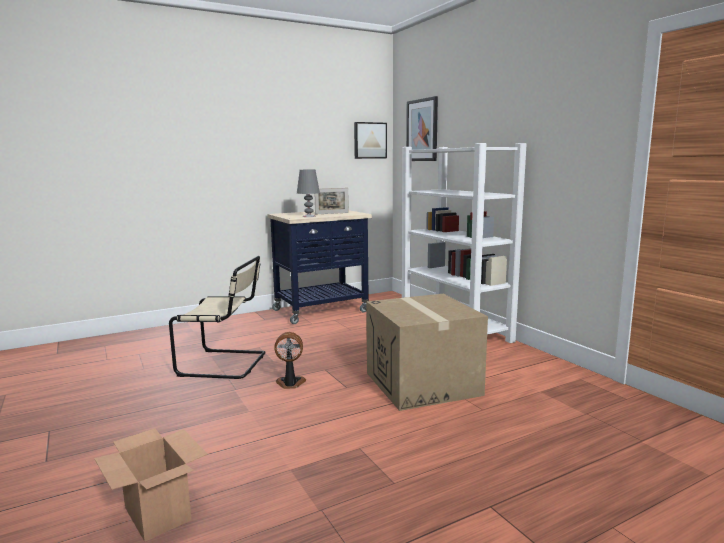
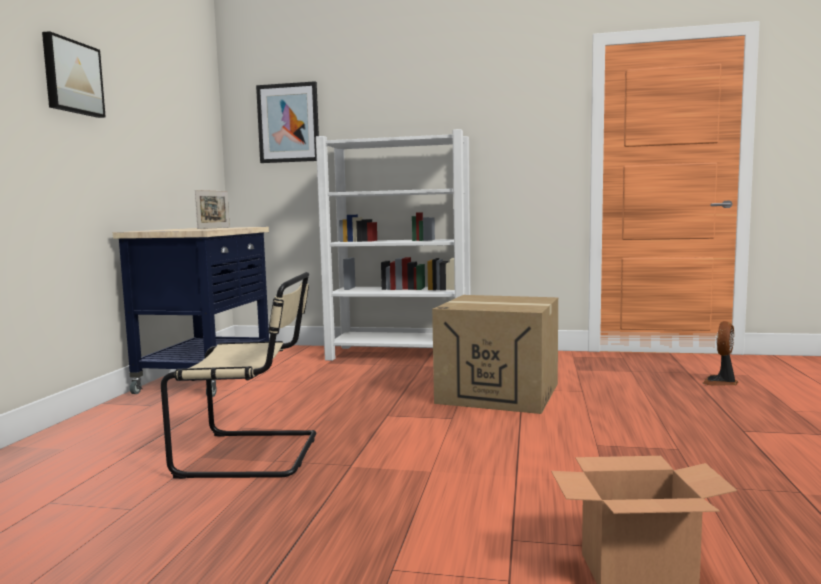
camera: 50 degrees left, 5 degrees down
beige chair [169,256,265,379] -> beige chair turned 45 degrees clockwise [161,272,316,479]
fan [274,332,306,389] -> fan moved to [703,321,738,386]
grey table lamp [297,169,320,217] -> none
picture [354,122,387,159] -> picture moved to [42,31,106,118]

